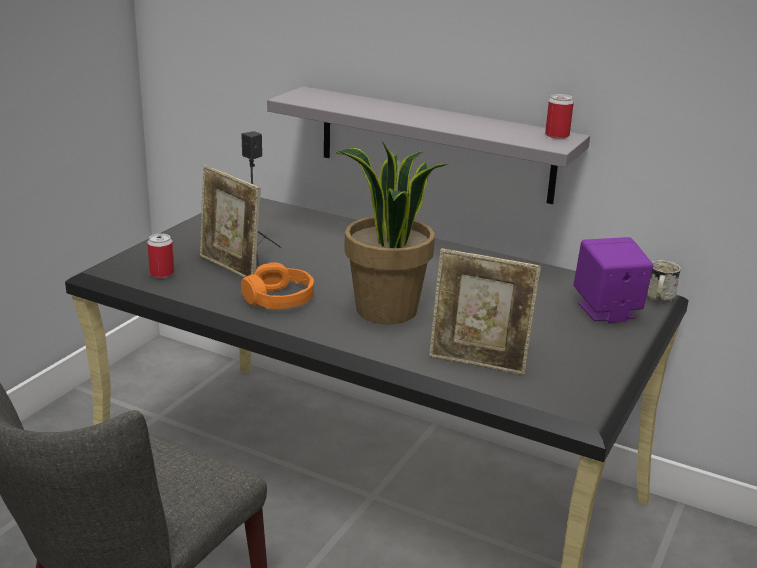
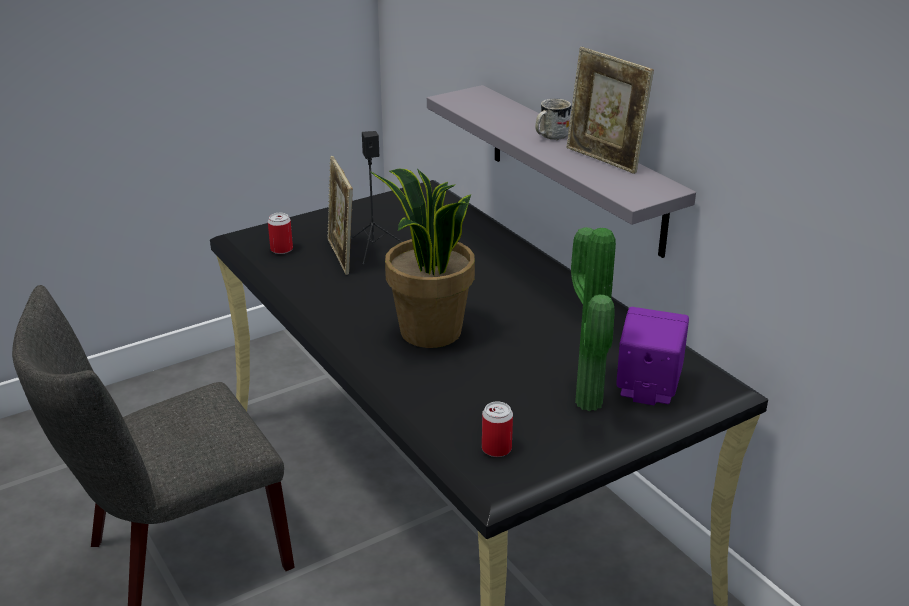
camera: 30 degrees right, 5 degrees up
orange headphones [241,262,314,309] -> none
picture frame [429,248,541,375] -> picture frame moved to [567,47,654,174]
can [545,94,574,139] -> can moved to [482,401,513,457]
white mug [647,260,681,302] -> white mug moved to [535,99,571,140]
none -> potted plant [571,227,616,411]

